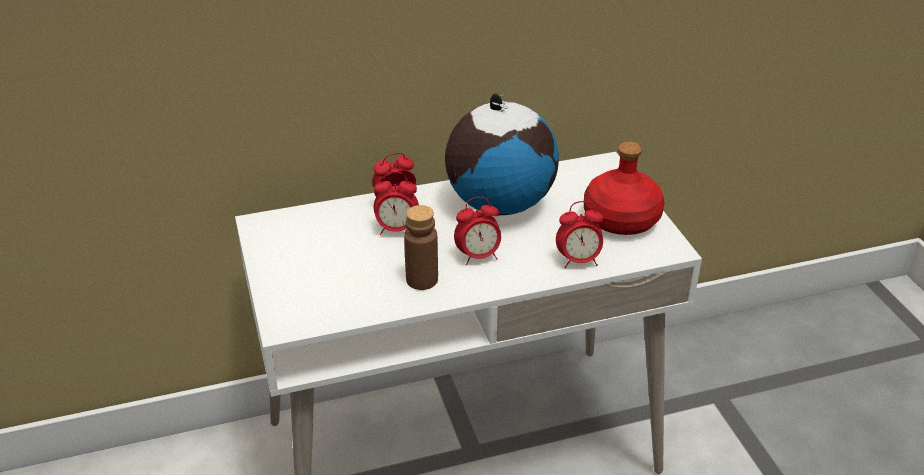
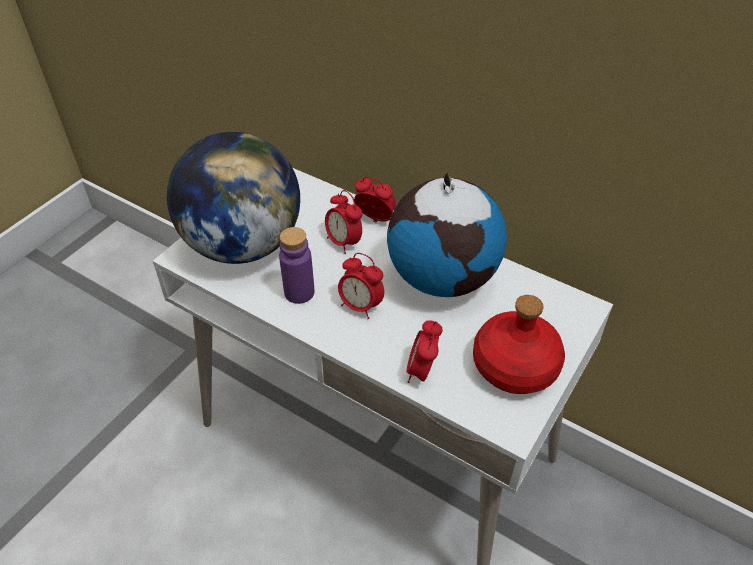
camera: 50 degrees right, 10 degrees up
brown bottle [404,205,438,290] -> purple bottle [279,227,314,304]
alarm clock [556,201,603,268] -> alarm clock turned 60 degrees clockwise [407,320,443,383]
none -> globe [167,132,300,264]

